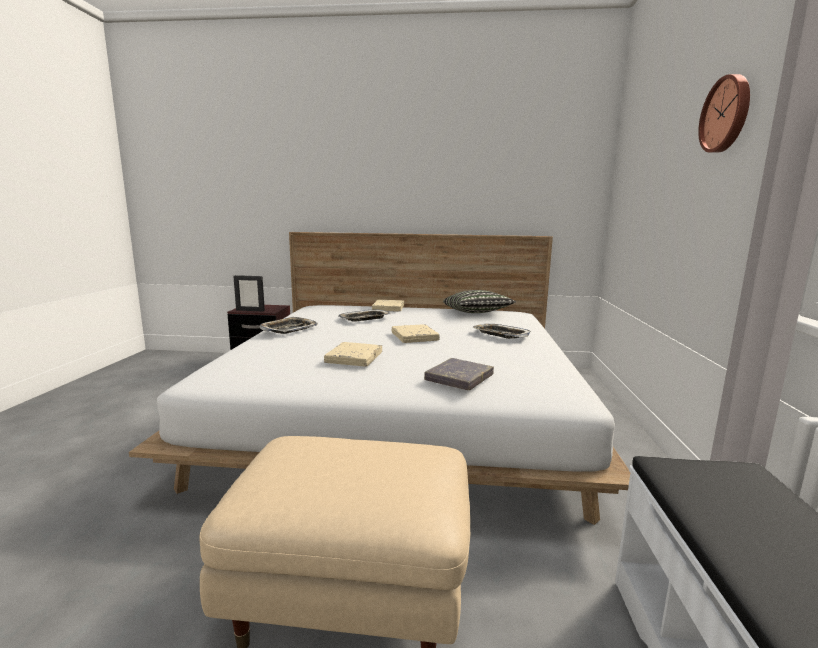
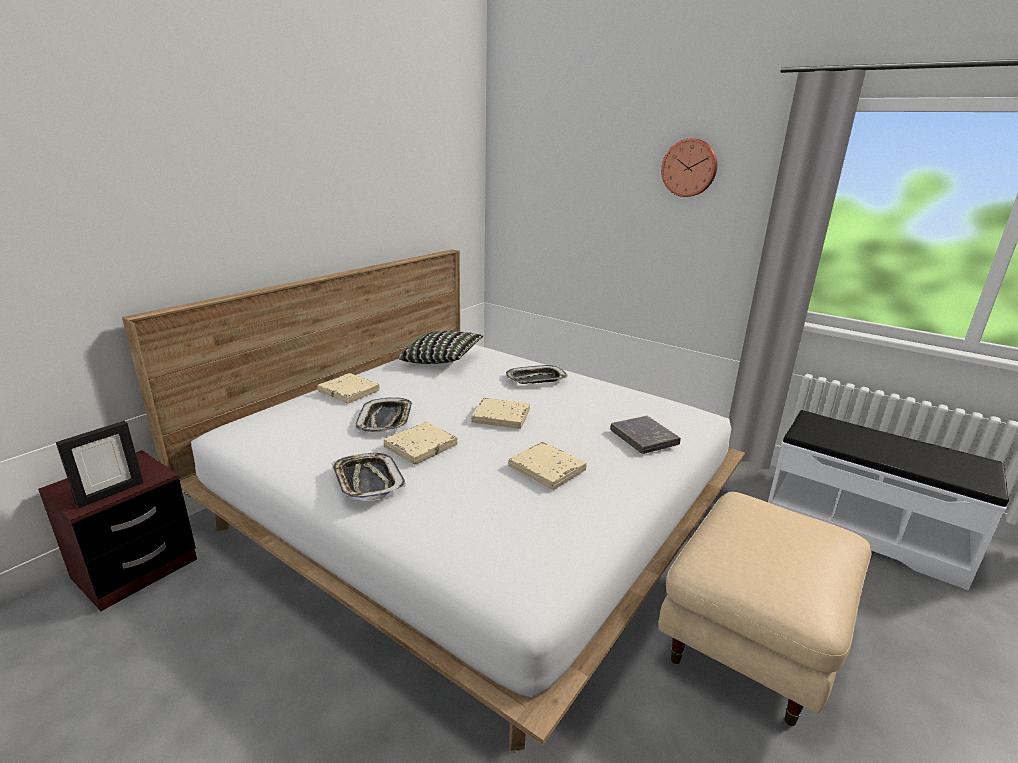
camera: 60 degrees left, 10 degrees up
none -> beige book [384,422,457,464]

